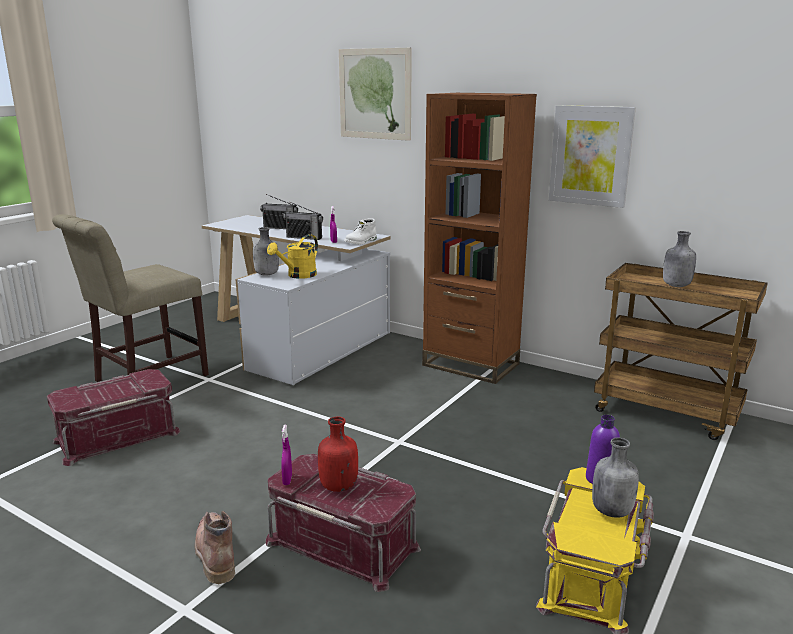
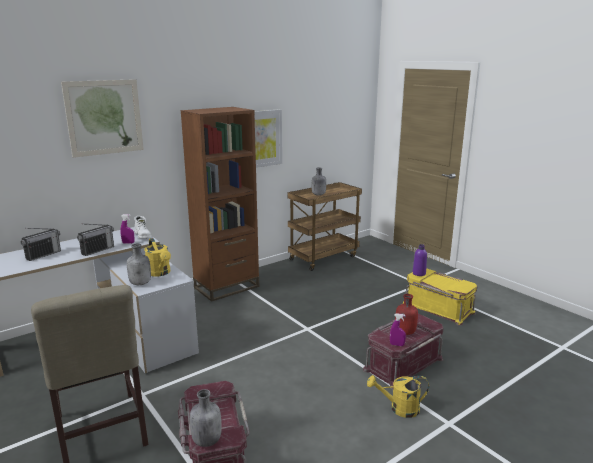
camera: 70 degrees left, 0 degrees up
brown boot [194,511,235,584] -> yellow watering can [367,375,429,418]
grey bottle [592,438,639,518] -> grey bottle moved to [190,389,222,447]

